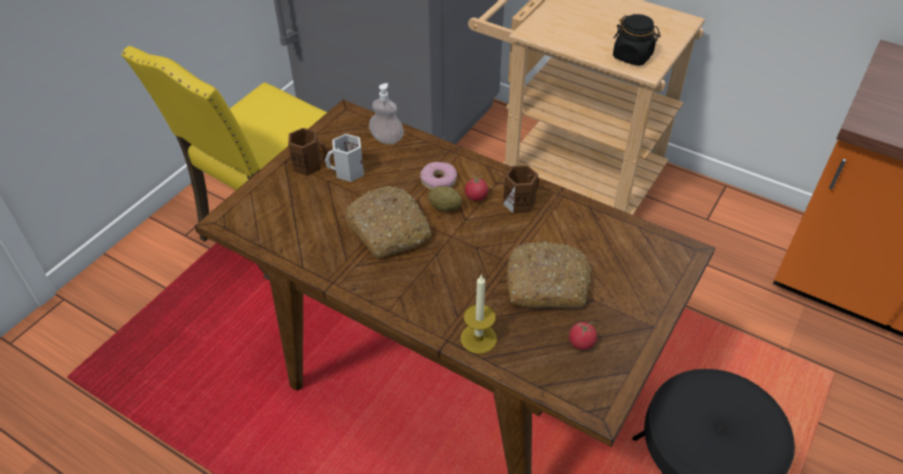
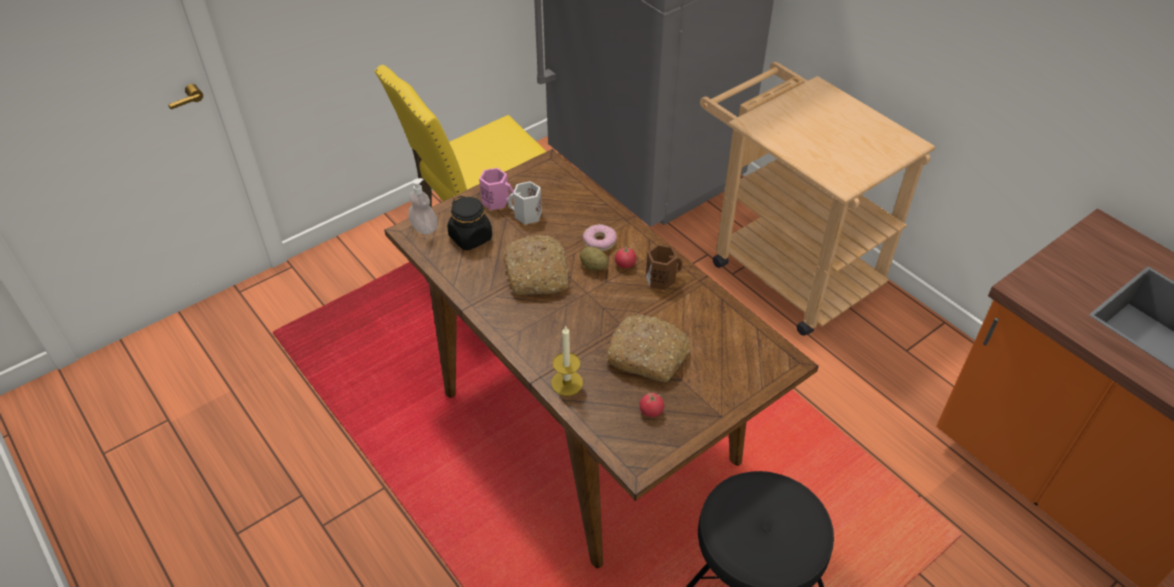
camera: 20 degrees right, 0 degrees up
brown mug [288,128,328,176] -> pink mug [479,168,514,210]
soap dispenser [369,83,404,144] -> soap dispenser moved to [409,178,437,234]
black jar [613,14,661,66] -> black jar moved to [447,196,492,250]

